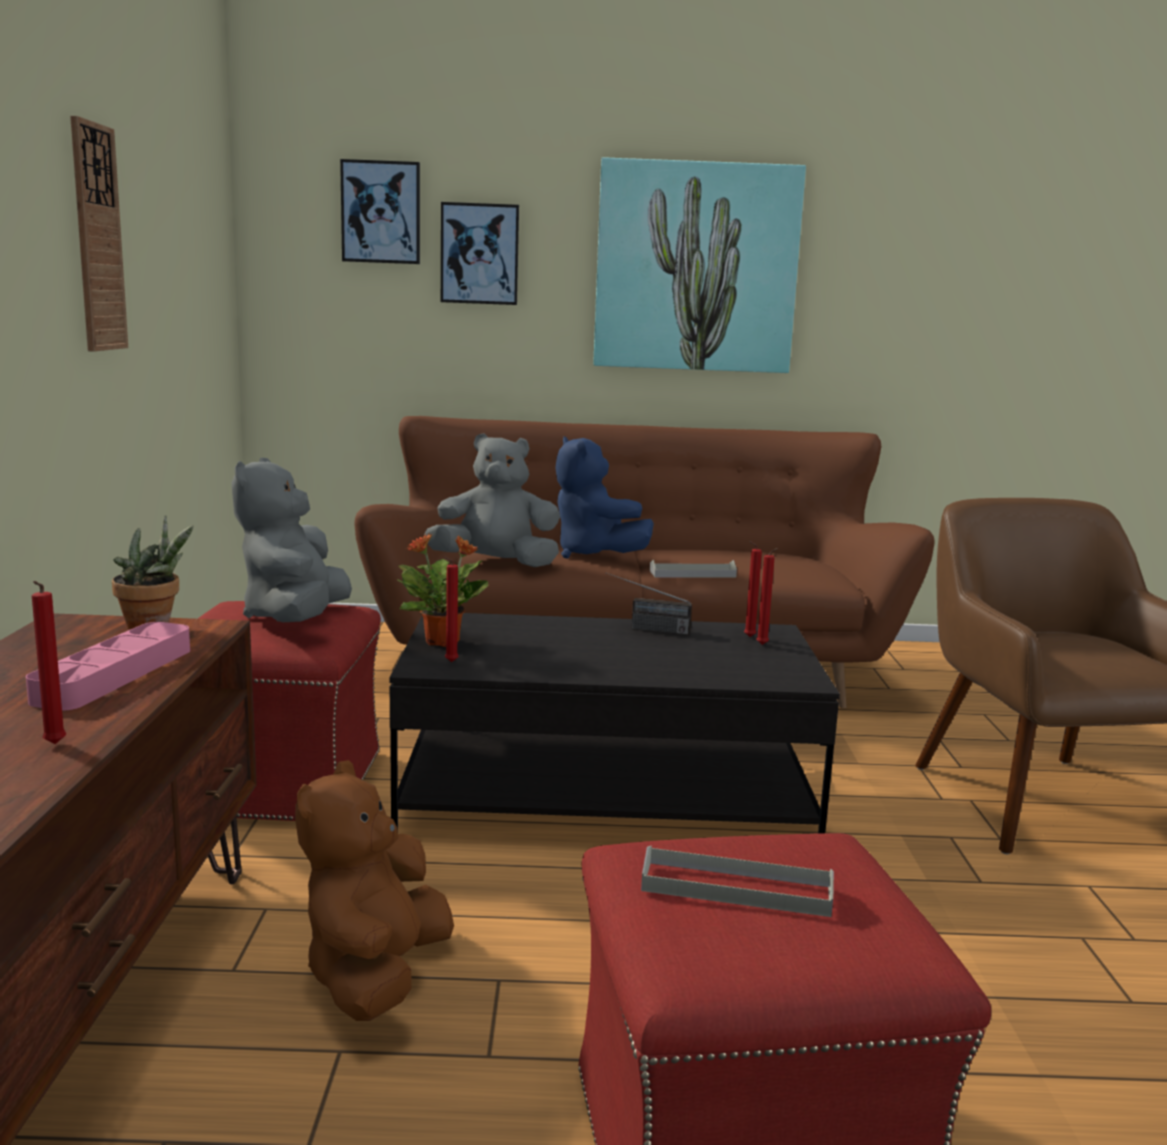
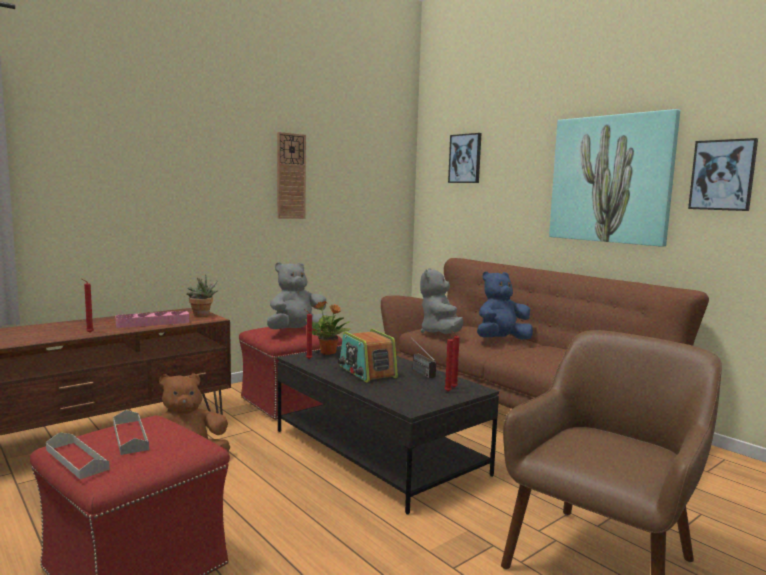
camera: 50 degrees right, 5 degrees down
grey plush toy [424,433,560,567] -> grey plush toy turned 135 degrees counterclockwise [420,268,463,334]
picture [441,202,519,305] -> picture moved to [688,138,758,211]
blue plush toy [555,436,654,558] -> blue plush toy turned 45 degrees clockwise [477,271,533,340]
grey tray [650,560,737,578] -> grey tray moved to [46,432,110,479]
none -> radio [338,329,398,383]

